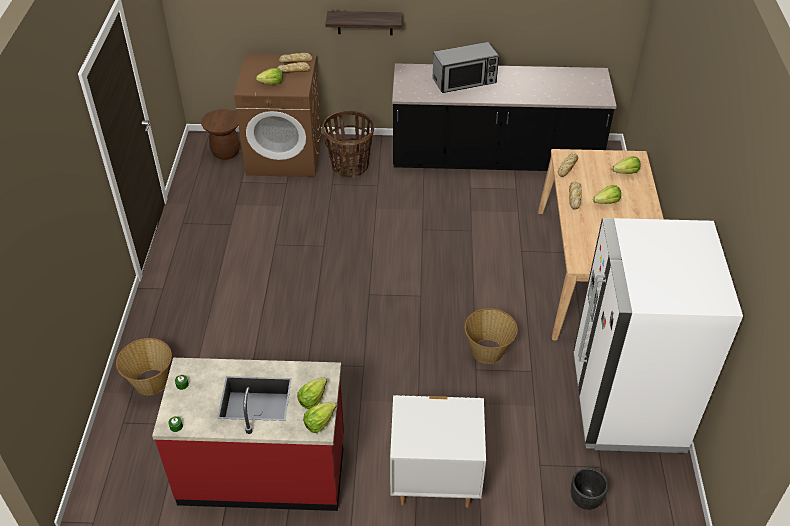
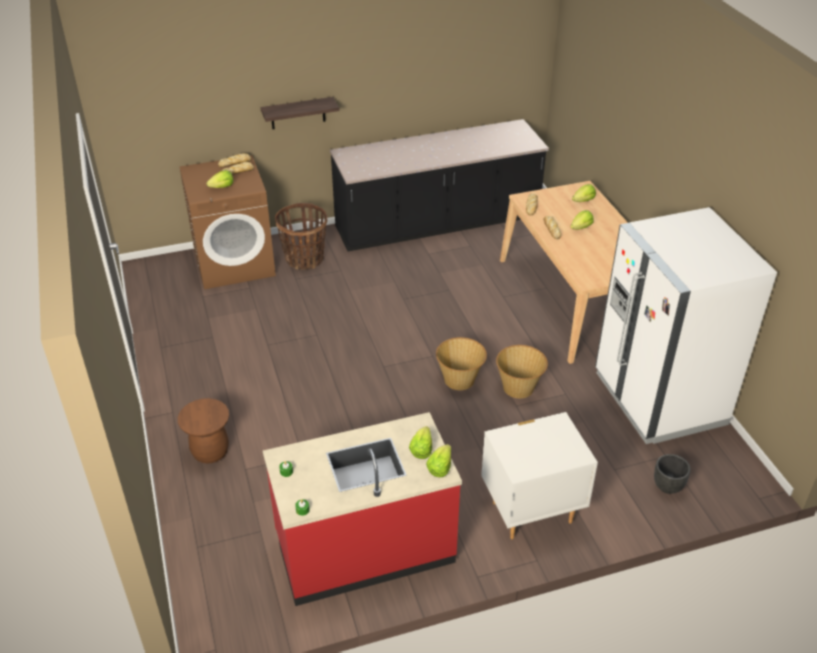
camera: 20 degrees left, 5 degrees down
basket [116,338,172,395] -> basket moved to [436,337,487,390]
brown stool [201,109,240,160] -> brown stool moved to [178,398,229,463]
microwave [433,42,499,93] -> none

